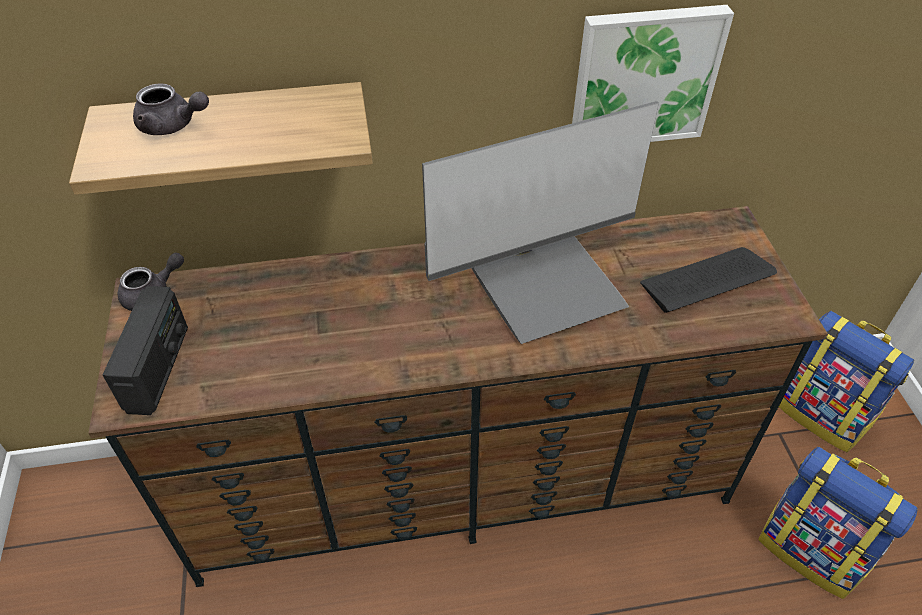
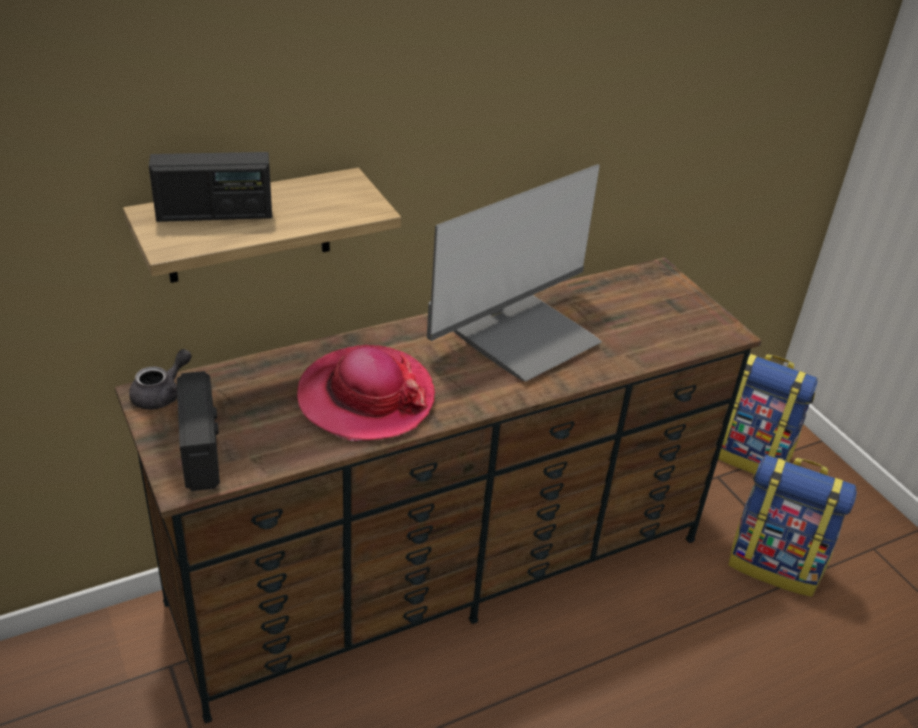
camera: 20 degrees left, 10 degrees down
grey teapot [133,83,209,135] -> radio [149,152,272,222]
picture [572,5,734,142] -> none
keyboard [640,247,777,313] -> none
none -> hat [297,345,435,441]

